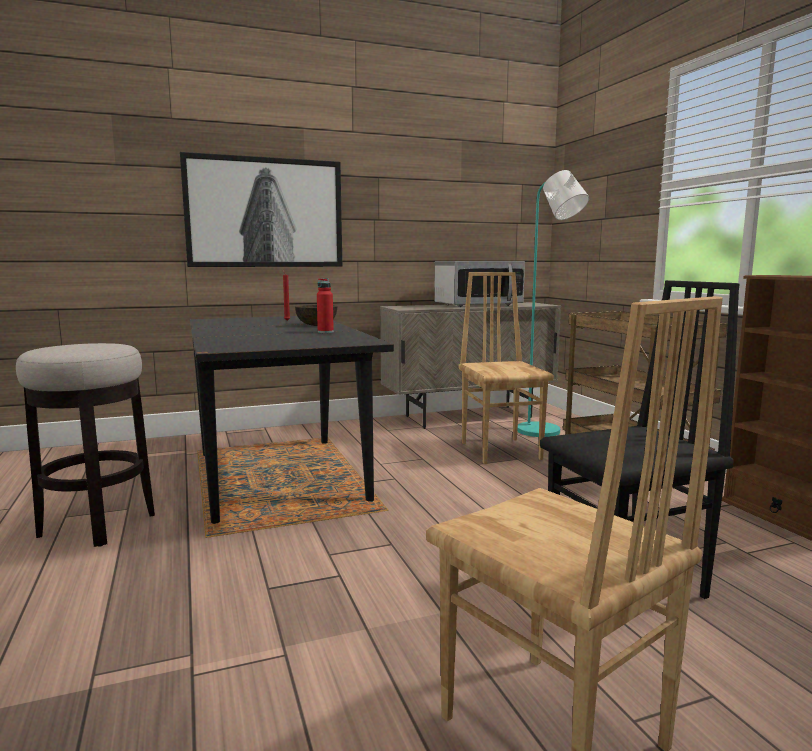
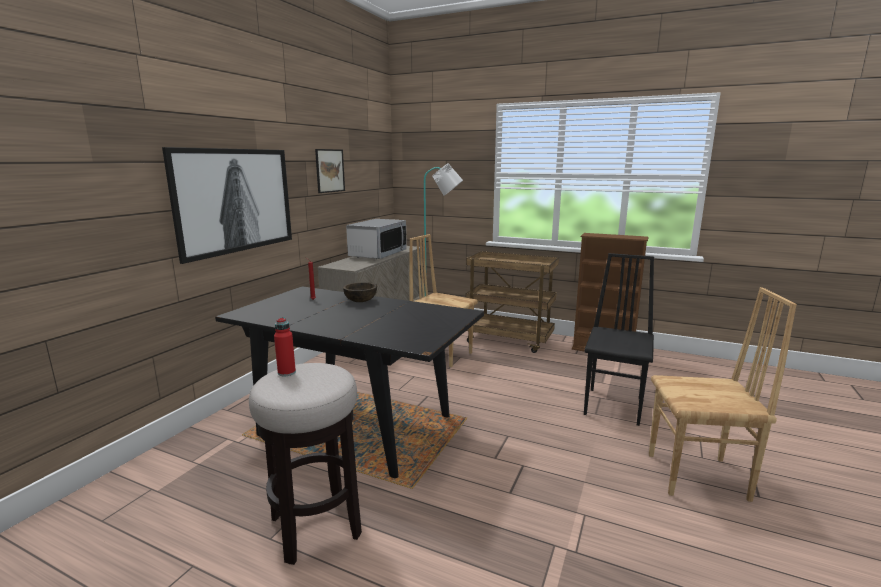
camera: 45 degrees left, 5 degrees up
red bottle [317,278,334,333] -> red bottle moved to [274,317,296,376]
none -> picture [315,149,345,193]

